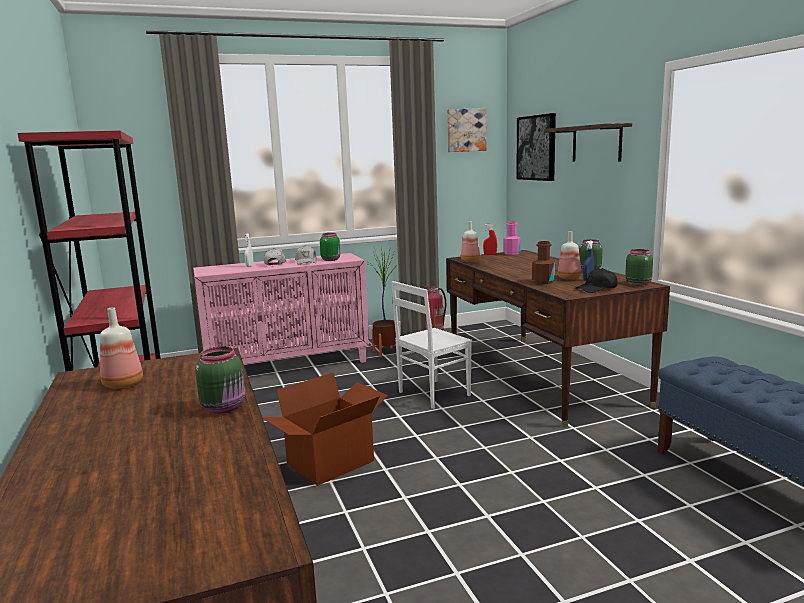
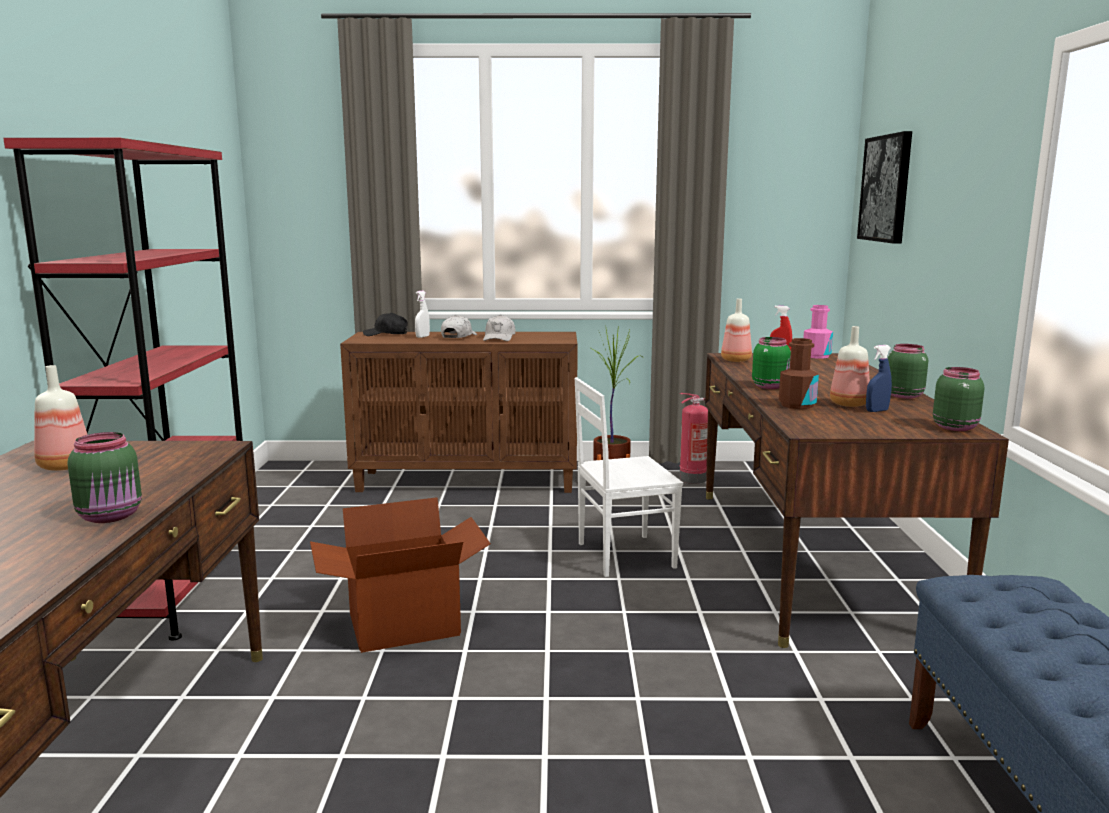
camera: 20 degrees right, 0 degrees up
pink cabinet [193,253,369,364] -> brown cabinet [340,332,578,493]
green jar [320,233,340,261] -> green jar moved to [752,337,791,389]
picture [447,109,486,152] -> none
shelf [544,123,632,162] -> none
black cap [576,268,618,293] -> black cap moved to [363,312,408,336]

